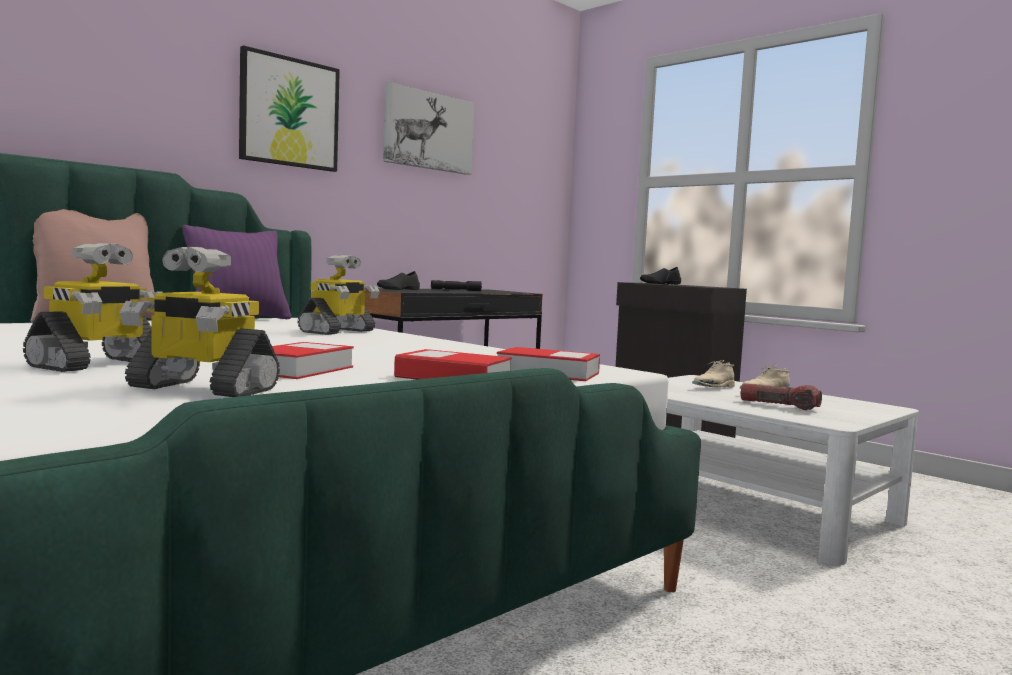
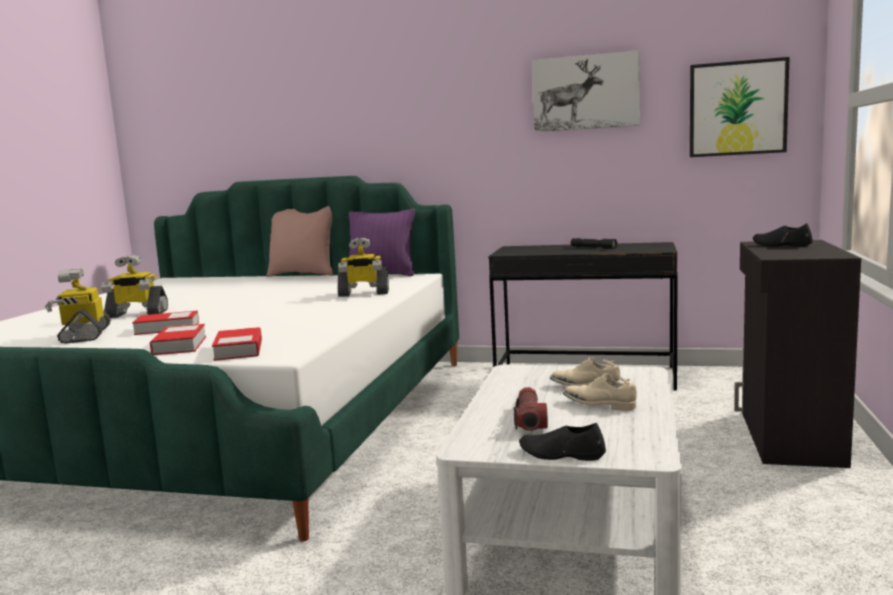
camera: 60 degrees right, 5 degrees up
picture [239,45,340,172] -> picture moved to [690,57,790,157]
black shoe [377,271,420,290] -> black shoe moved to [519,423,606,461]

